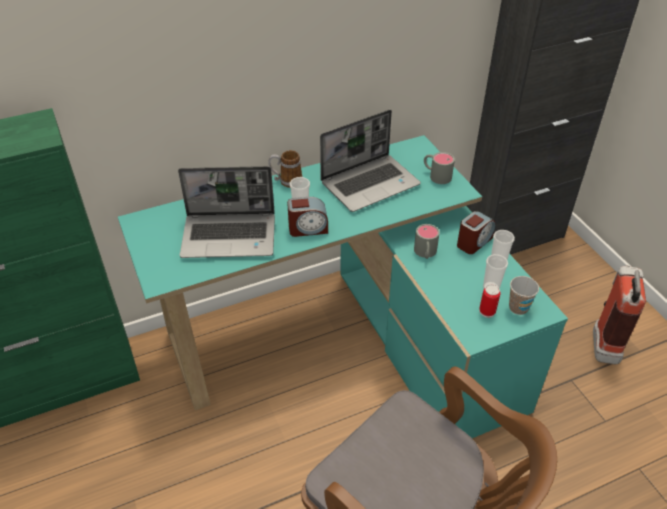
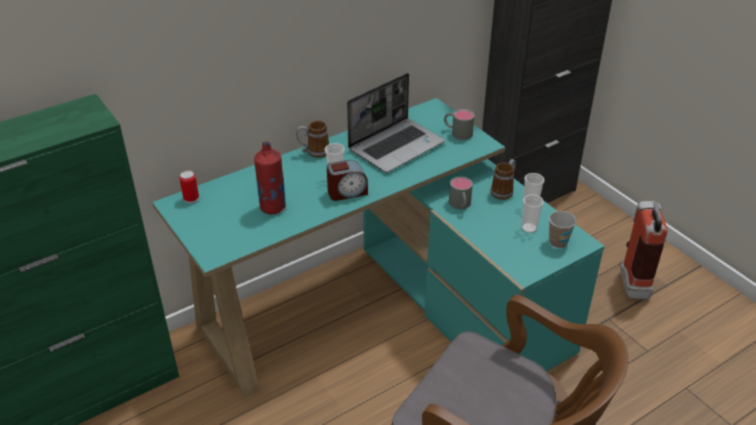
camera: 10 degrees left, 5 degrees down
laptop [178,166,275,258] -> red bottle [254,141,286,214]
alarm clock [457,211,496,254] -> mug [491,159,516,200]
can [479,285,500,318] -> can moved to [180,171,199,203]

